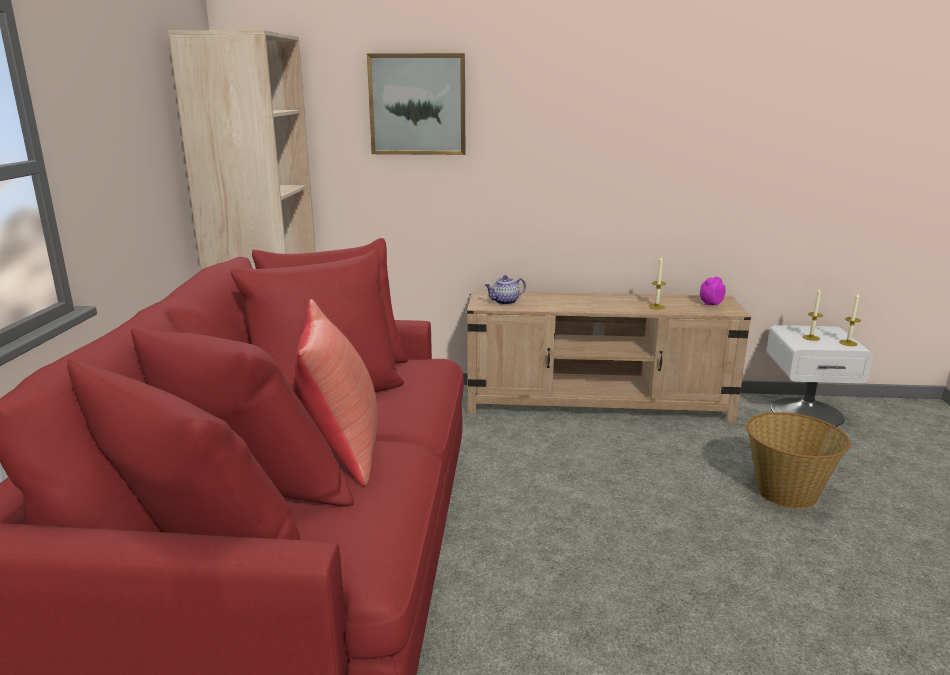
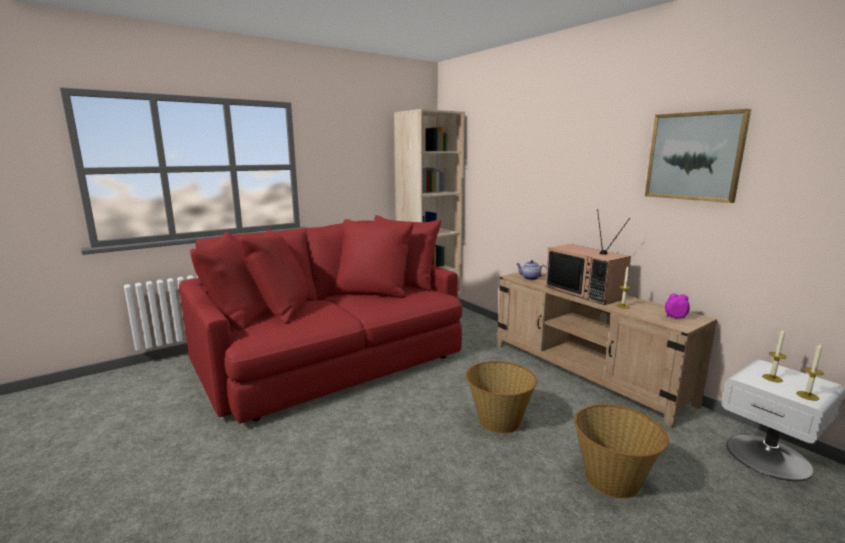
camera: 50 degrees right, 5 degrees down
red pillow [295,299,378,486] -> none
picture [367,53,465,155] -> picture moved to [645,109,751,203]
none -> basket [465,361,537,434]
none -> television [545,209,631,305]

